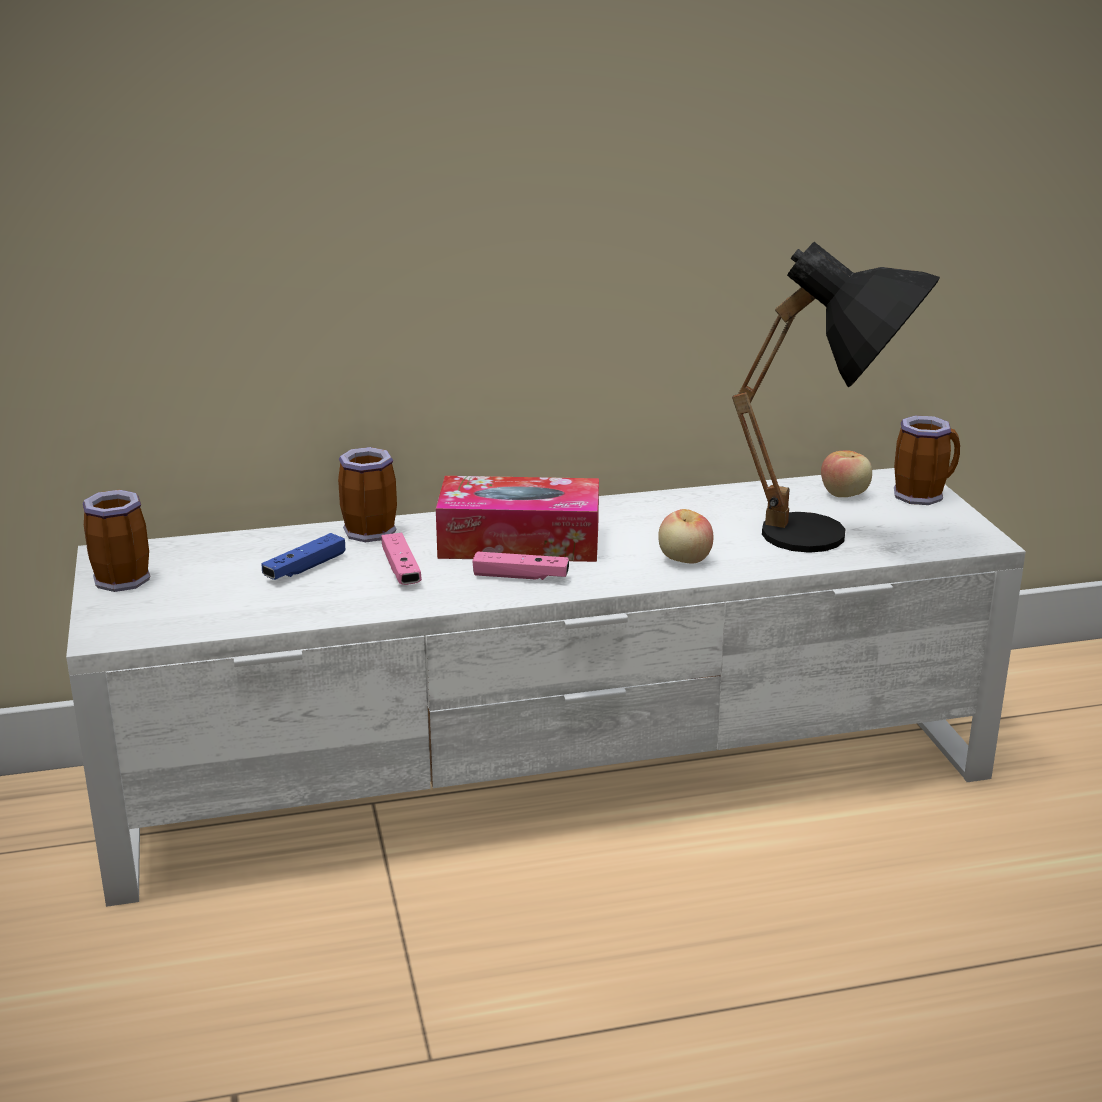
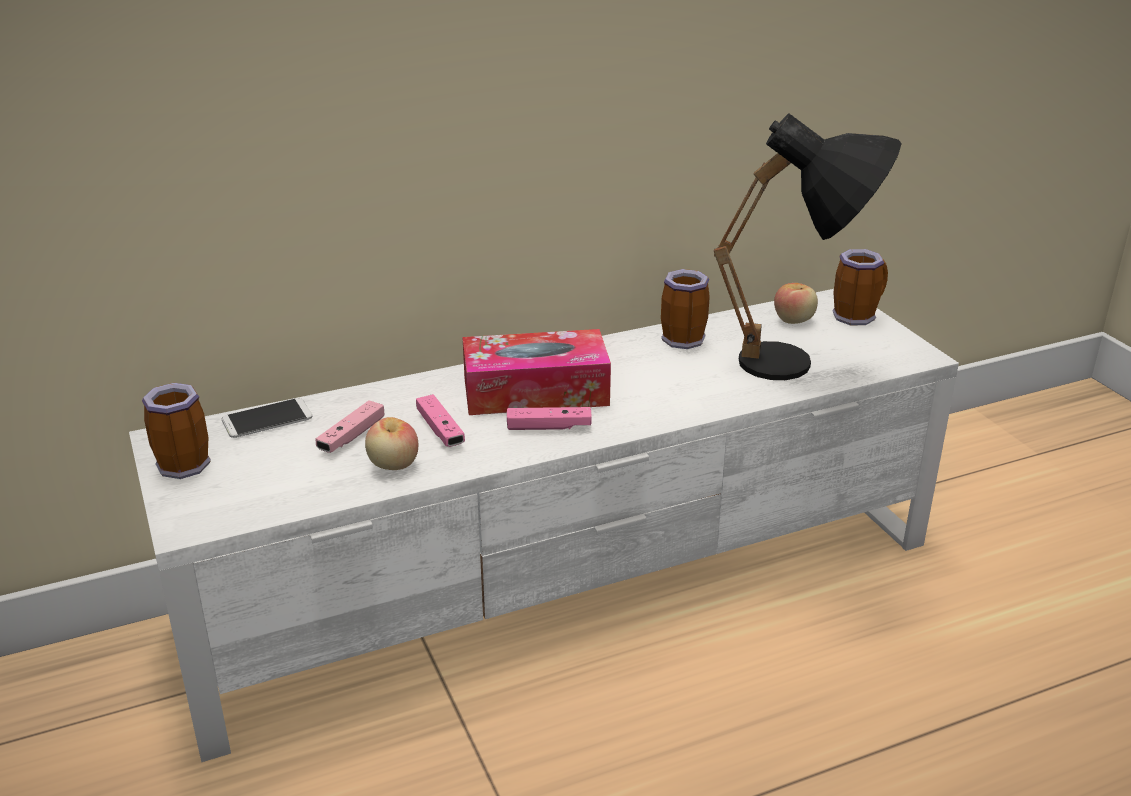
camera: 10 degrees left, 5 degrees up
blue game controller [261,533,345,580] -> pink game controller [315,400,384,453]
mug [338,447,397,543] -> mug moved to [661,269,710,349]
apple [658,509,713,563] -> apple moved to [365,417,418,470]
none -> phone [222,398,312,438]

